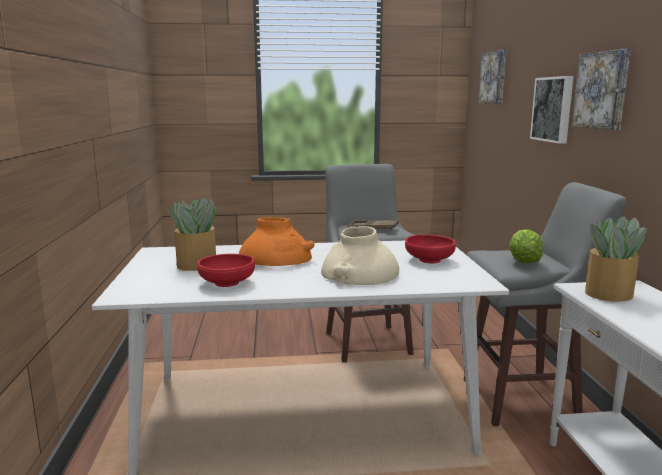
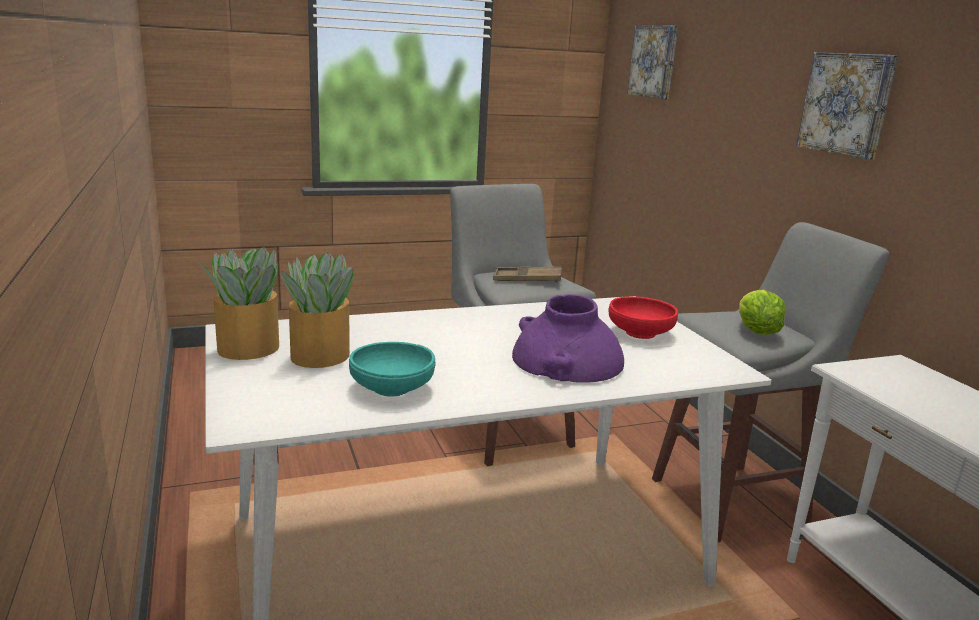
camera: 15 degrees left, 5 degrees up
red bowl [197,254,255,287] -> turquoise bowl [349,342,436,397]
orange vase [239,217,315,266] -> none
beige vase [321,226,399,285] -> purple vase [512,294,624,383]
picture [530,76,574,144] -> none
potted plant [585,216,648,302] -> potted plant moved to [198,247,279,360]

